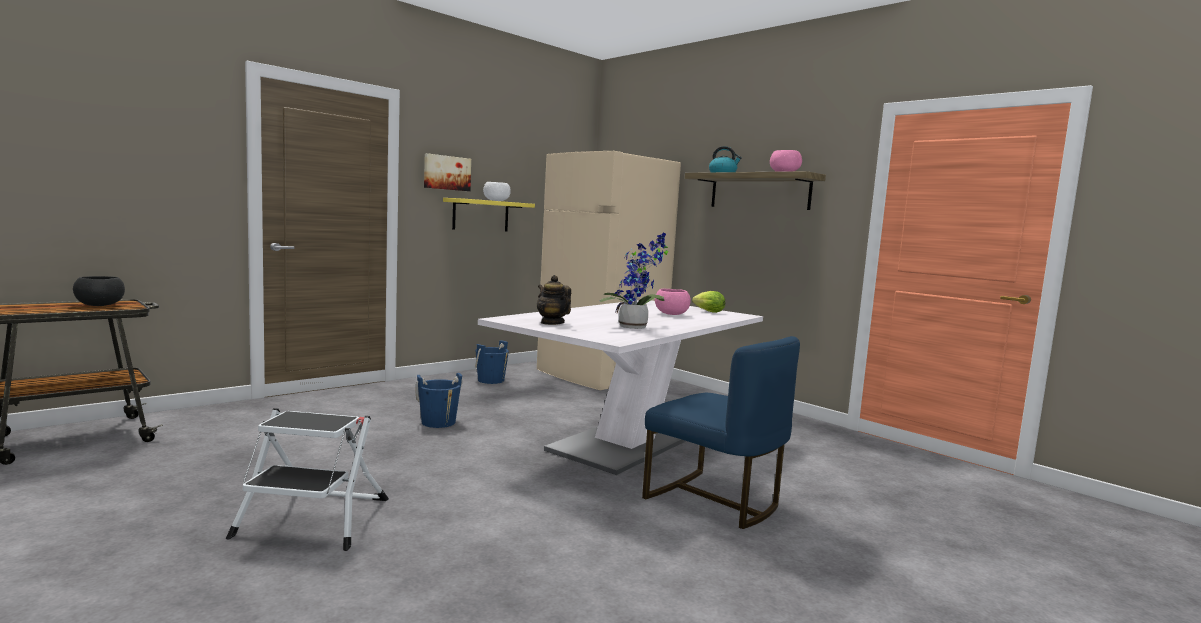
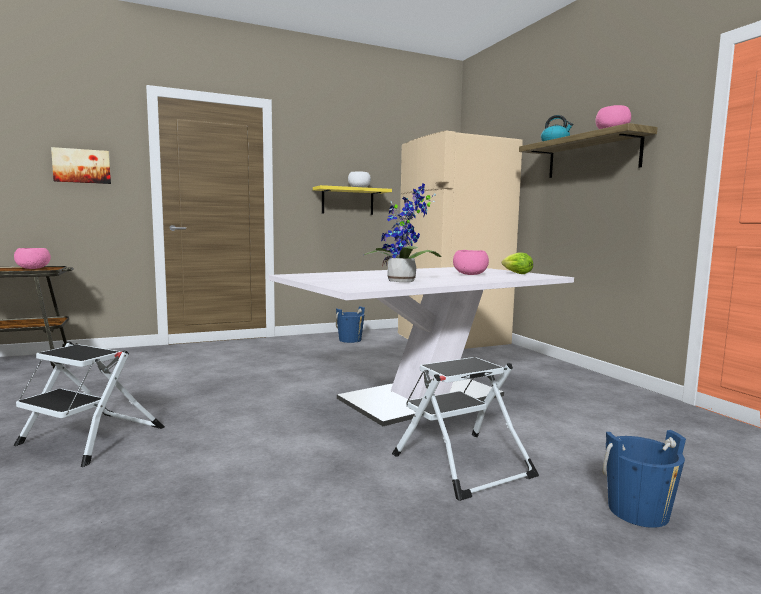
camera: 20 degrees right, 0 degrees up
black bowl [73,276,125,306] -> pink bowl [14,248,51,269]
blue bucket [415,373,463,428] -> blue bucket moved to [602,430,686,528]
picture [424,153,471,191] -> picture moved to [51,147,111,184]
teapot [537,275,571,325] -> none
blue chair [642,336,800,529] -> step ladder [392,357,539,501]

